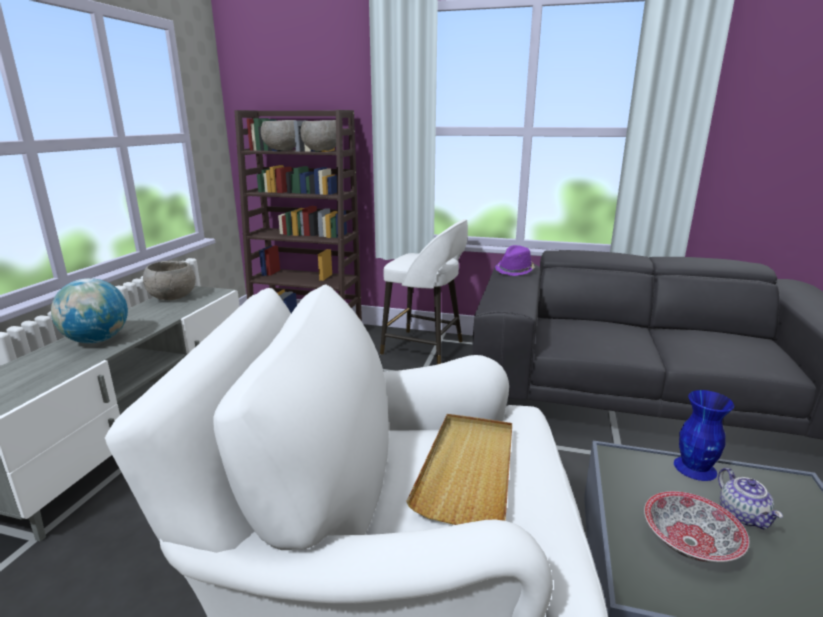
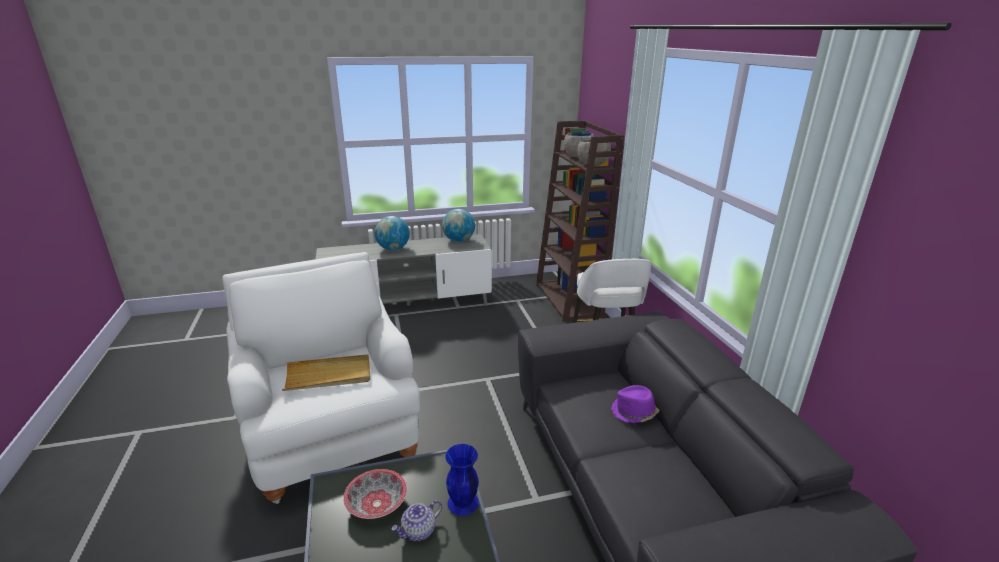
camera: 60 degrees right, 5 degrees up
grey bowl [143,261,196,300] -> globe [442,209,475,242]
purple hat [495,245,535,276] -> purple hat moved to [611,385,660,423]

